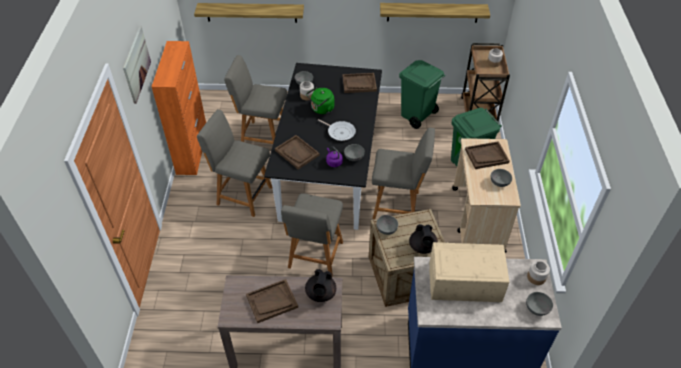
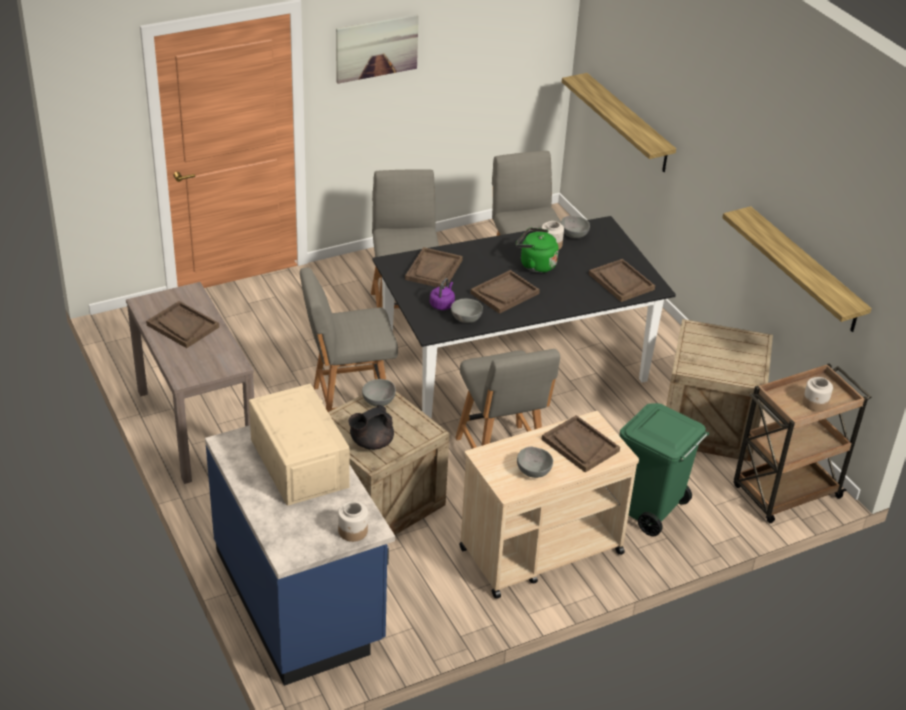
camera: 60 degrees right, 10 degrees down
orange cabinet [151,41,206,175] -> none
black teapot [305,269,336,302] -> none
frying pan [318,119,356,141] -> brown tray [470,270,540,314]
green trash can [399,60,445,129] -> crate [666,319,773,461]
grey bowl [526,292,553,316] -> none

